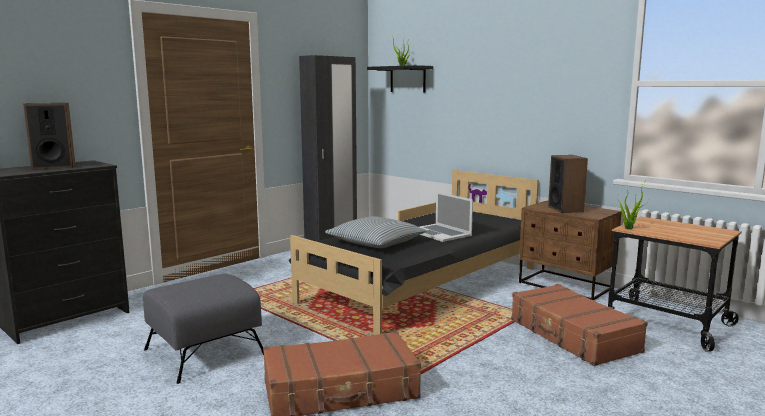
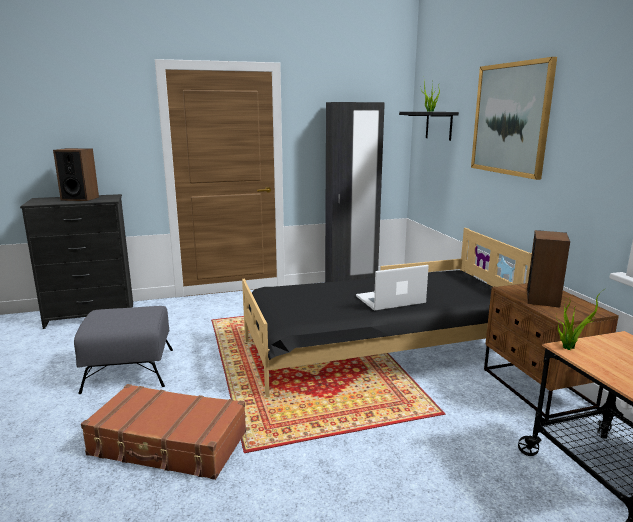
camera: 30 degrees right, 5 degrees up
pillow [325,216,427,248] -> none
laptop [420,192,473,242] -> laptop turned 75 degrees clockwise [356,265,429,311]
brown suitcase [511,284,648,366] -> none
none -> picture [471,57,557,180]

